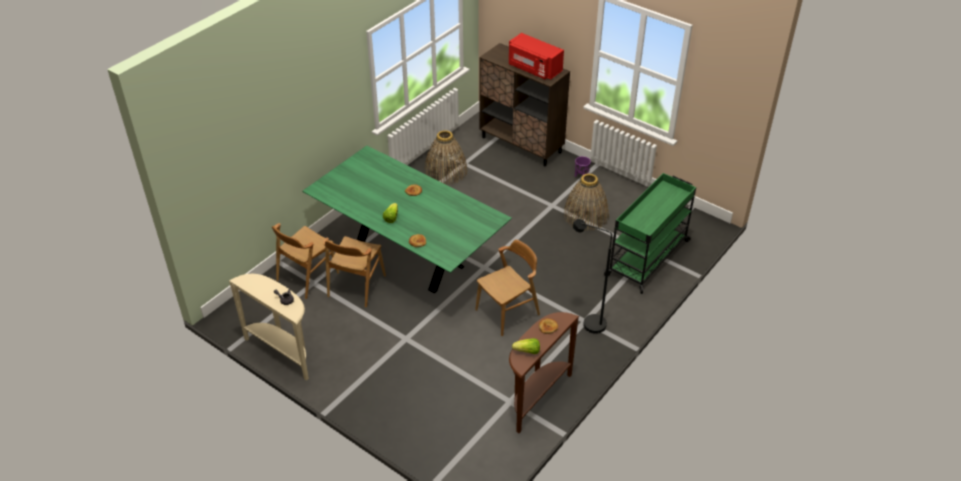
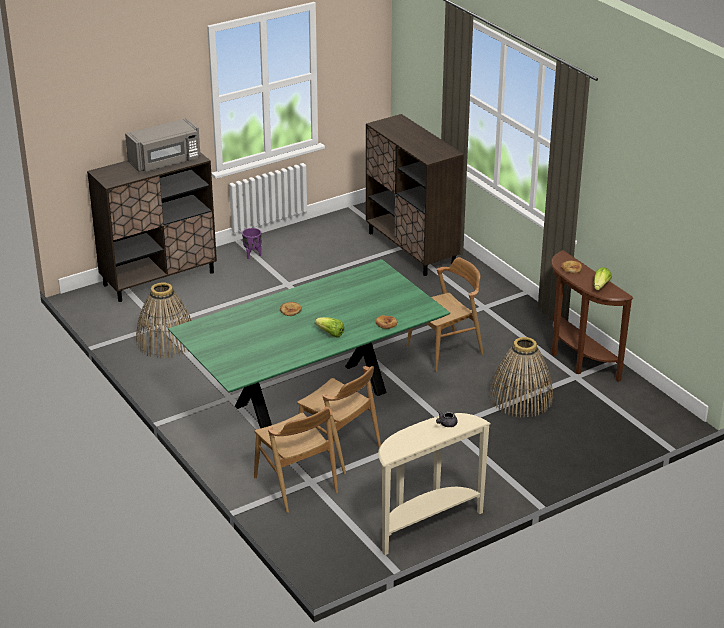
camera: 70 degrees left, 10 degrees down
brown chair [475,240,540,336] -> brown chair turned 75 degrees clockwise [407,257,483,372]
red microwave [509,33,564,80] -> grey microwave [125,118,201,172]
basket [564,174,609,231] -> basket moved to [490,337,553,417]
black floor lamp [572,219,612,334] -> none
green cart [603,173,696,294] -> brown cabinet [366,114,464,276]

